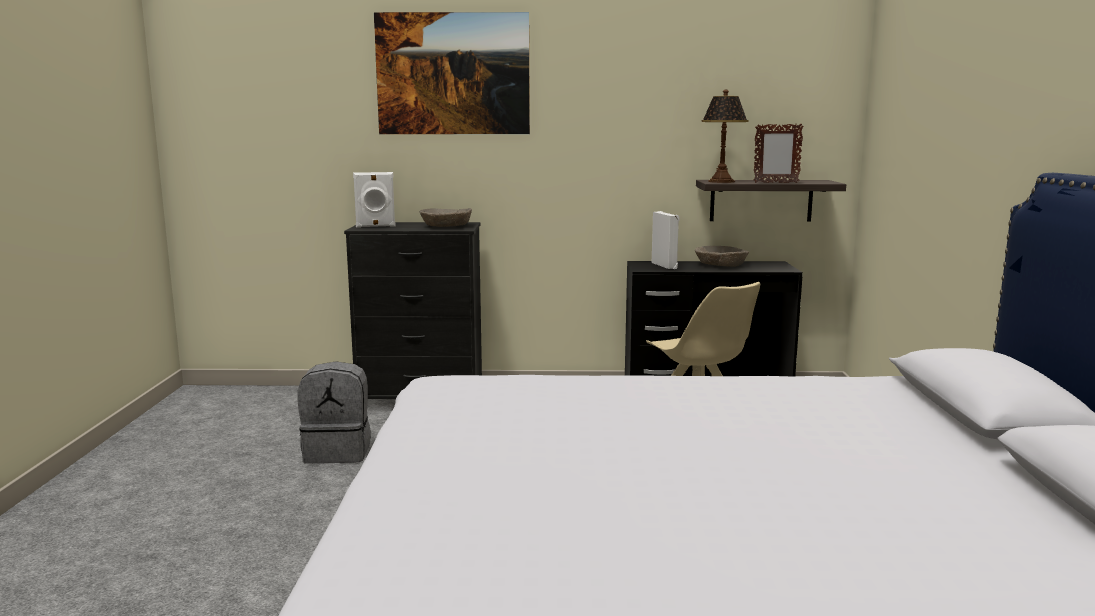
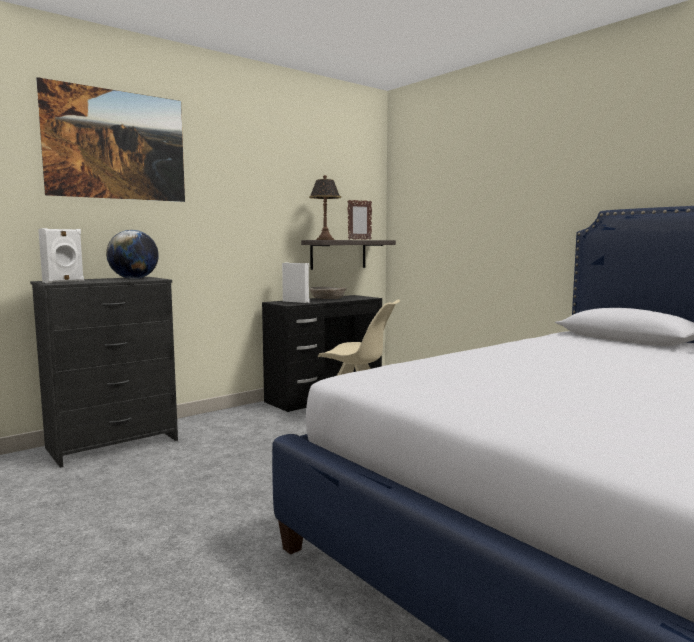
camera: 40 degrees left, 5 degrees down
grey backpack [298,361,371,464] -> none
beige bowl [420,208,472,227] -> globe [106,230,159,279]

